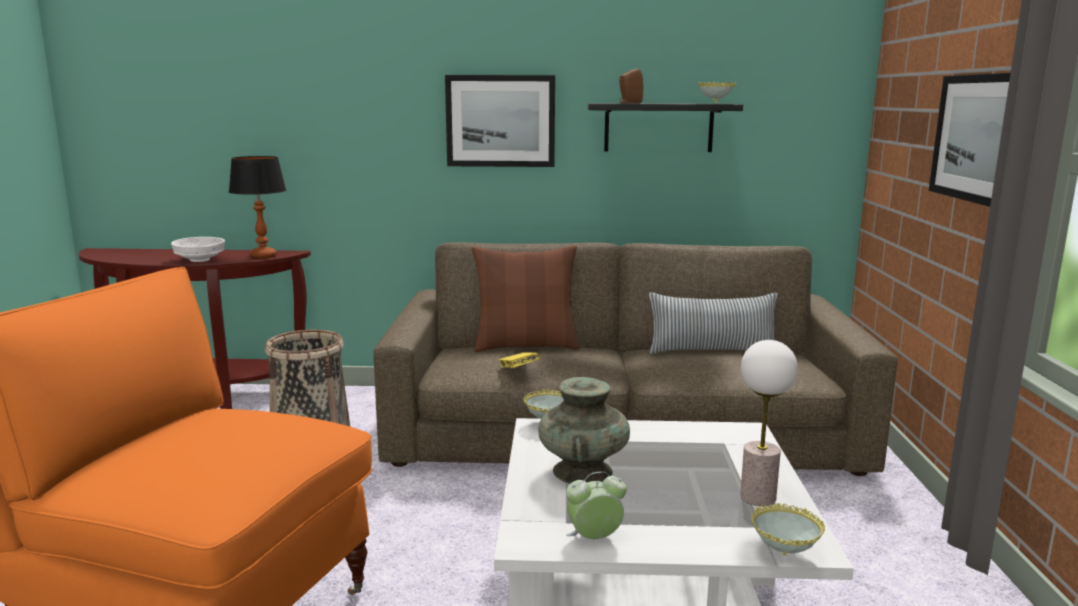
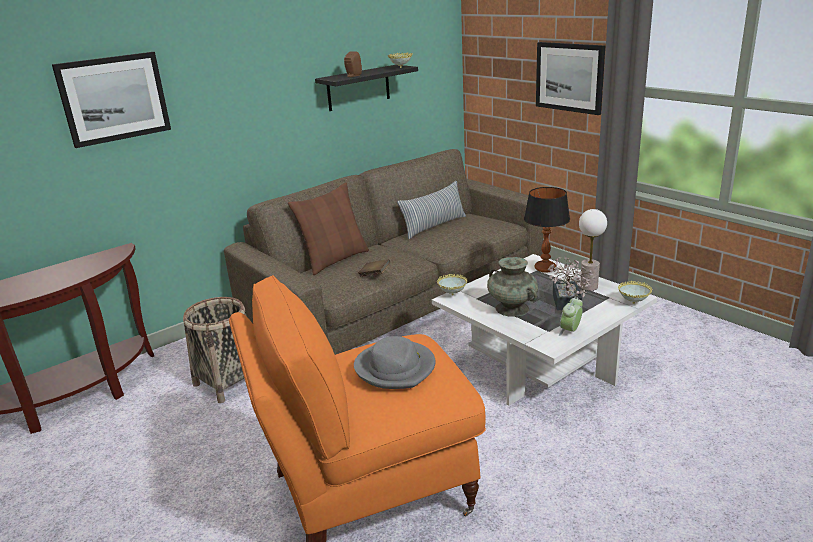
camera: 40 degrees left, 10 degrees up
white bowl [171,237,225,262] -> none
table lamp [229,156,286,258] -> table lamp moved to [524,187,570,273]
picture [445,75,555,167] -> picture moved to [52,52,171,148]
yellow book [499,352,540,368] -> brown book [358,259,390,277]
none -> grey hat [354,336,435,389]
none -> potted plant [548,257,595,310]

